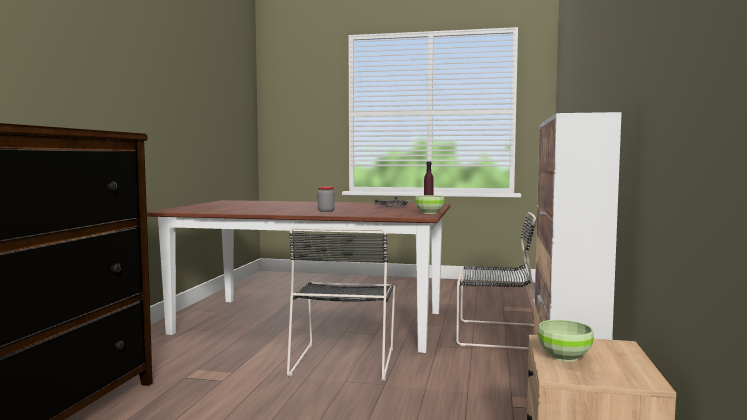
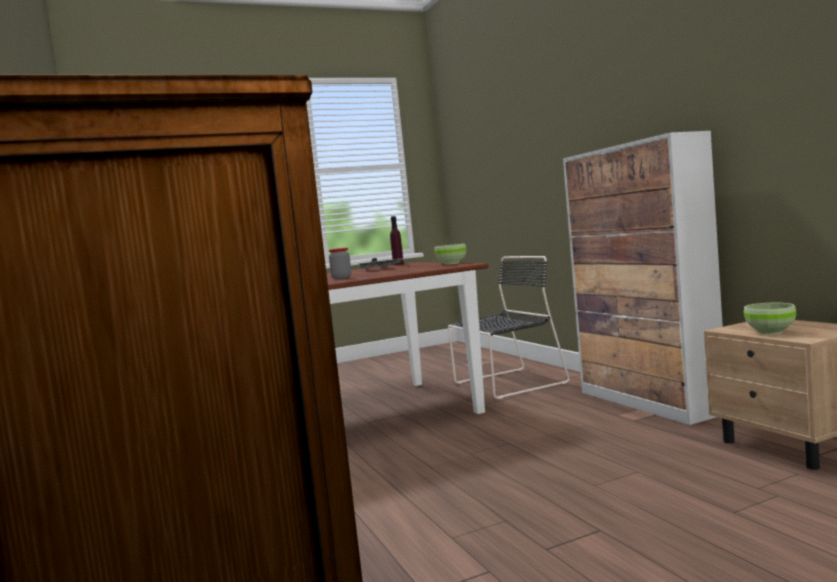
camera: 35 degrees left, 0 degrees up
black chair [287,227,395,381] -> none

